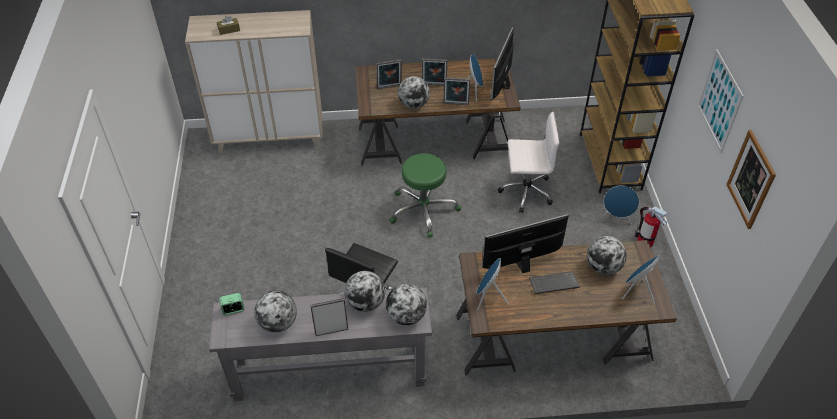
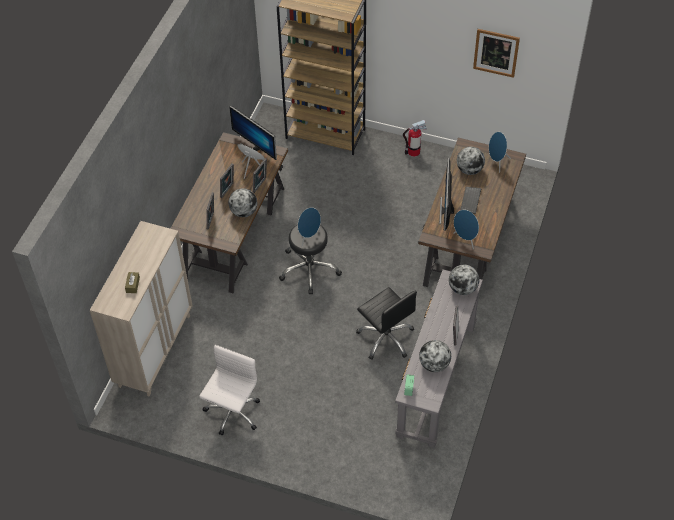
camera: 65 degrees left, 5 degrees up
globe [344,271,385,312] -> none
green stool [389,153,461,237] -> black stool [279,224,342,294]
white office chair [498,112,559,213] -> white office chair moved to [199,345,260,435]
blue speaker [601,185,639,224] -> blue speaker moved to [297,208,321,247]
picture [697,49,744,153] -> none

